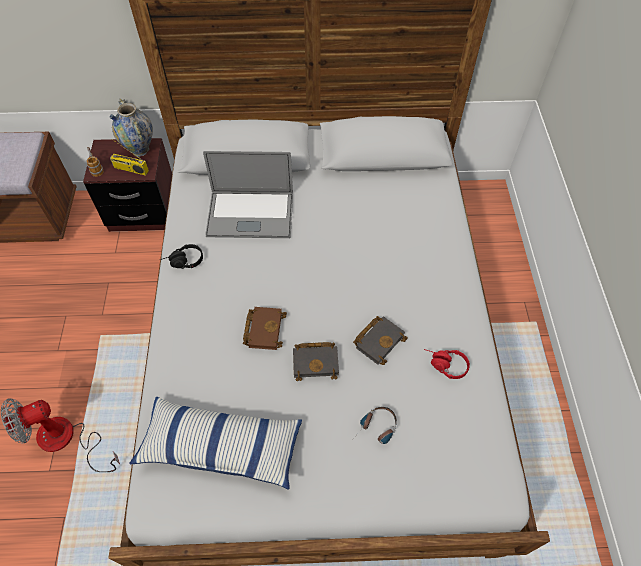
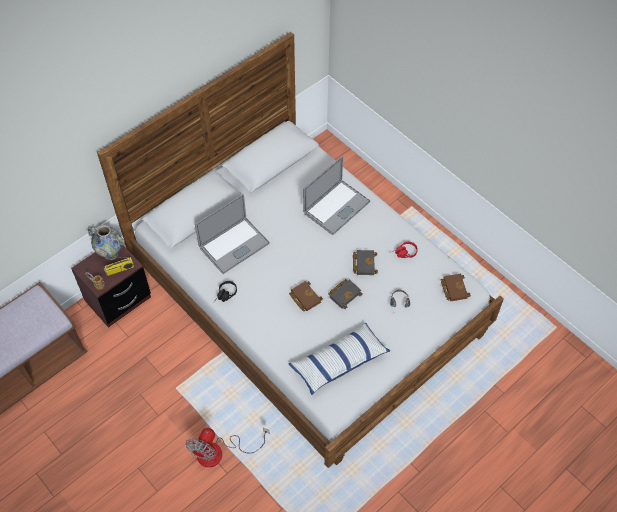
camera: 40 degrees left, 0 degrees up
none -> laptop [303,156,370,235]
none -> brown book [440,274,471,301]

